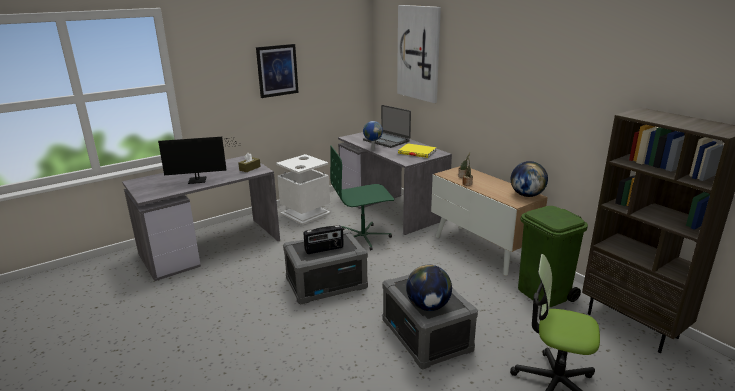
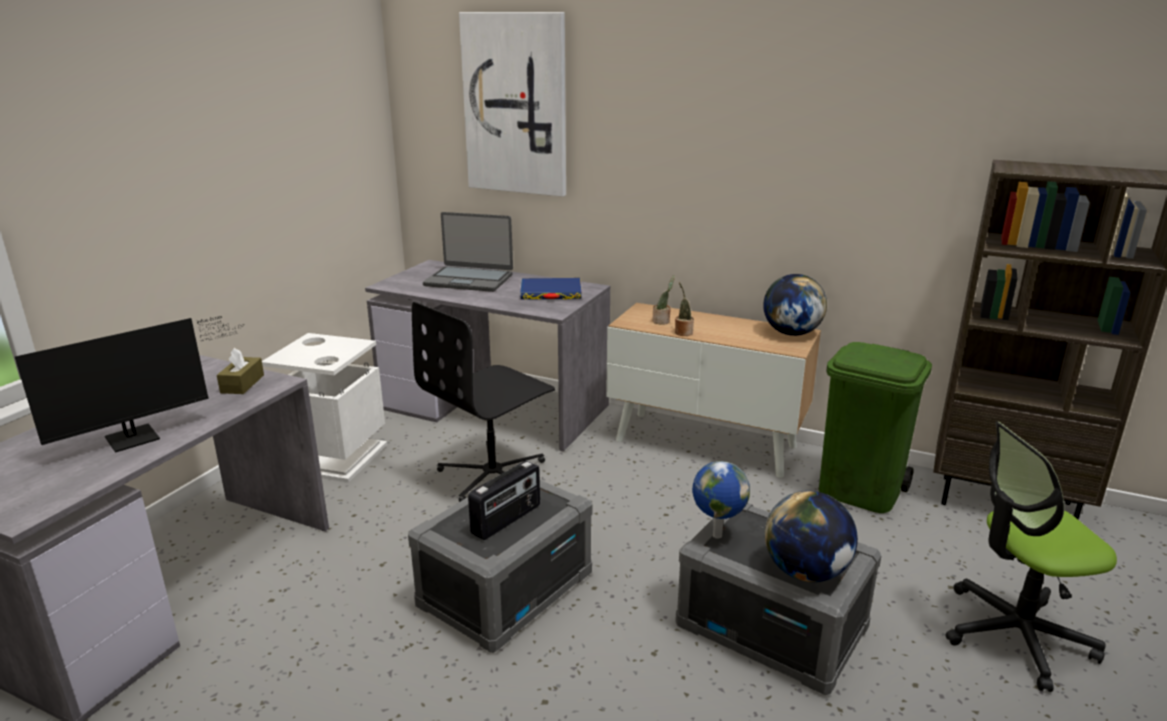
camera: 30 degrees left, 0 degrees up
picture [256,44,299,98] -> none
green office chair [330,145,394,250] -> black office chair [412,302,555,502]
globe [363,121,383,150] -> globe moved to [692,461,750,539]
yellow book [398,144,437,158] -> blue book [520,278,582,300]

